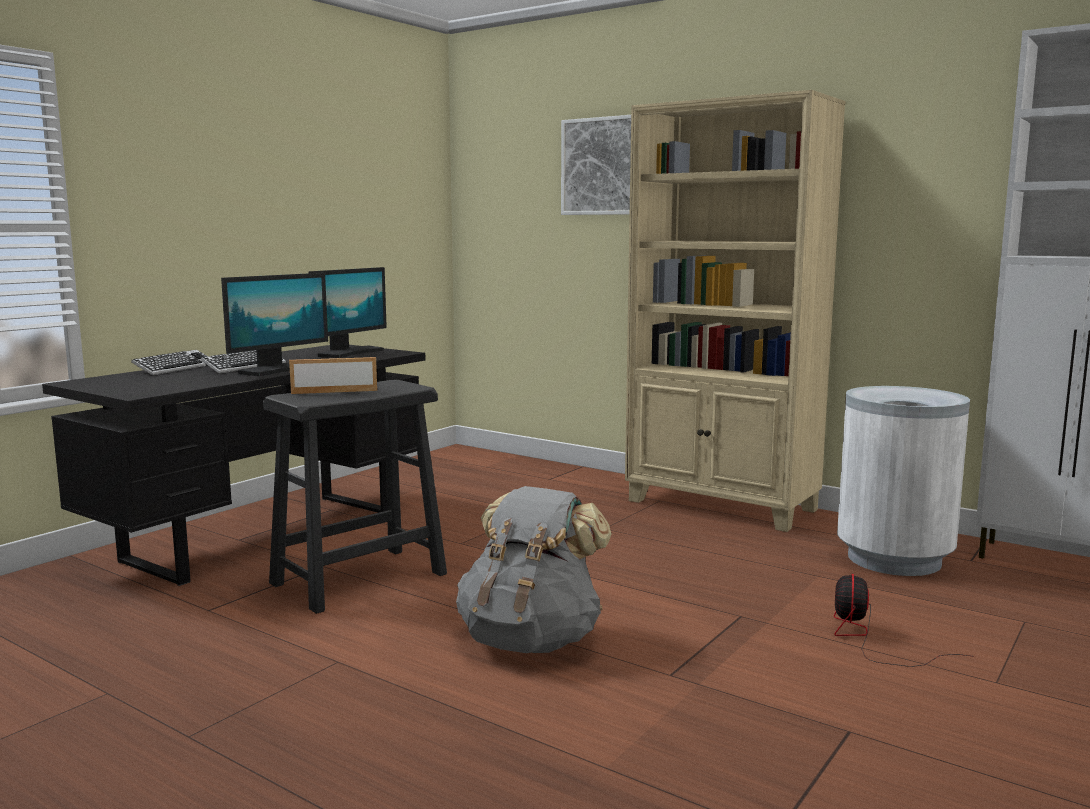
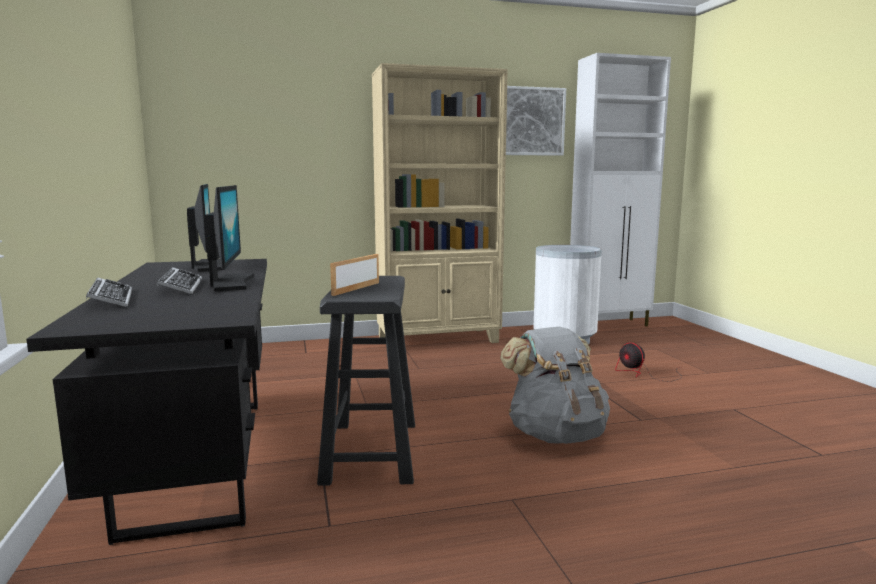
camera: 50 degrees left, 0 degrees up
picture [561,115,631,215] -> picture moved to [506,86,566,156]

